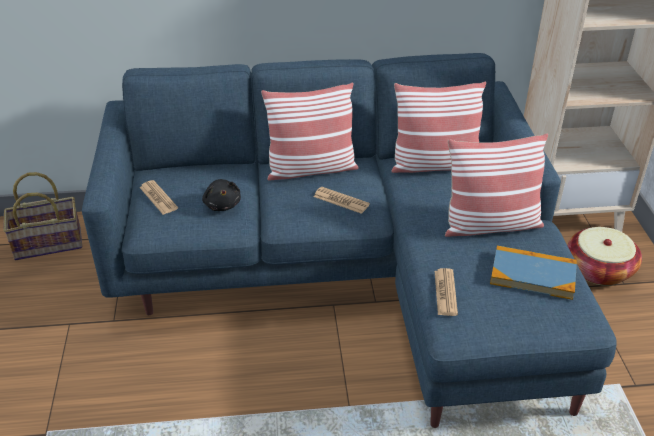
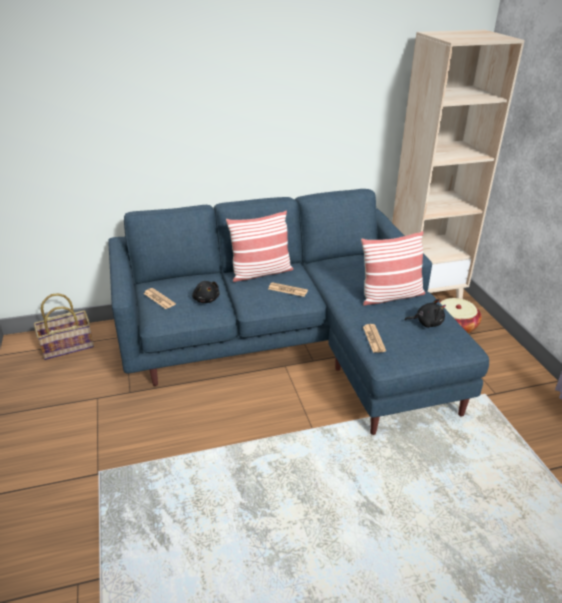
camera: 10 degrees left, 5 degrees down
pillow [391,82,486,173] -> none
book [490,246,577,300] -> black plush toy [405,299,446,328]

